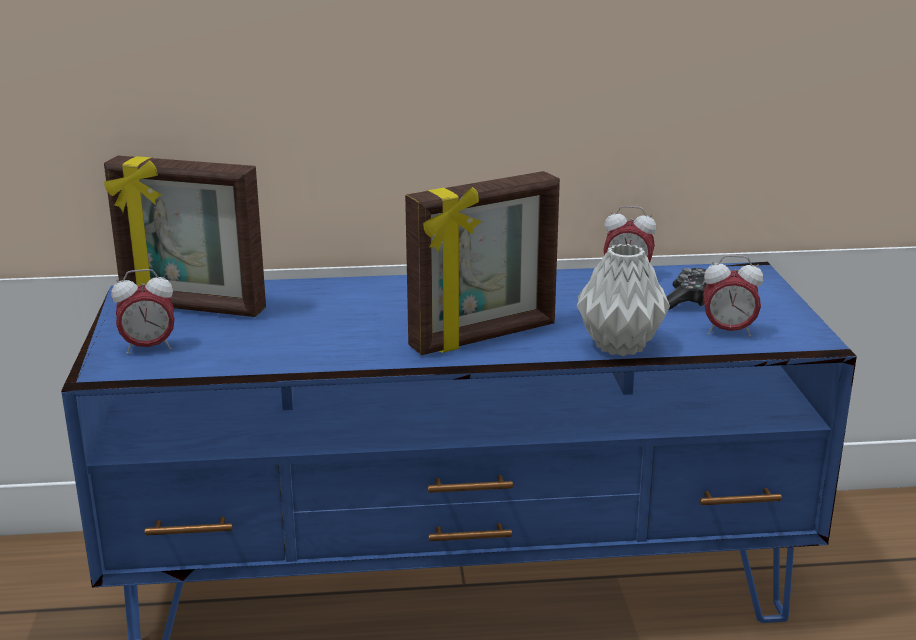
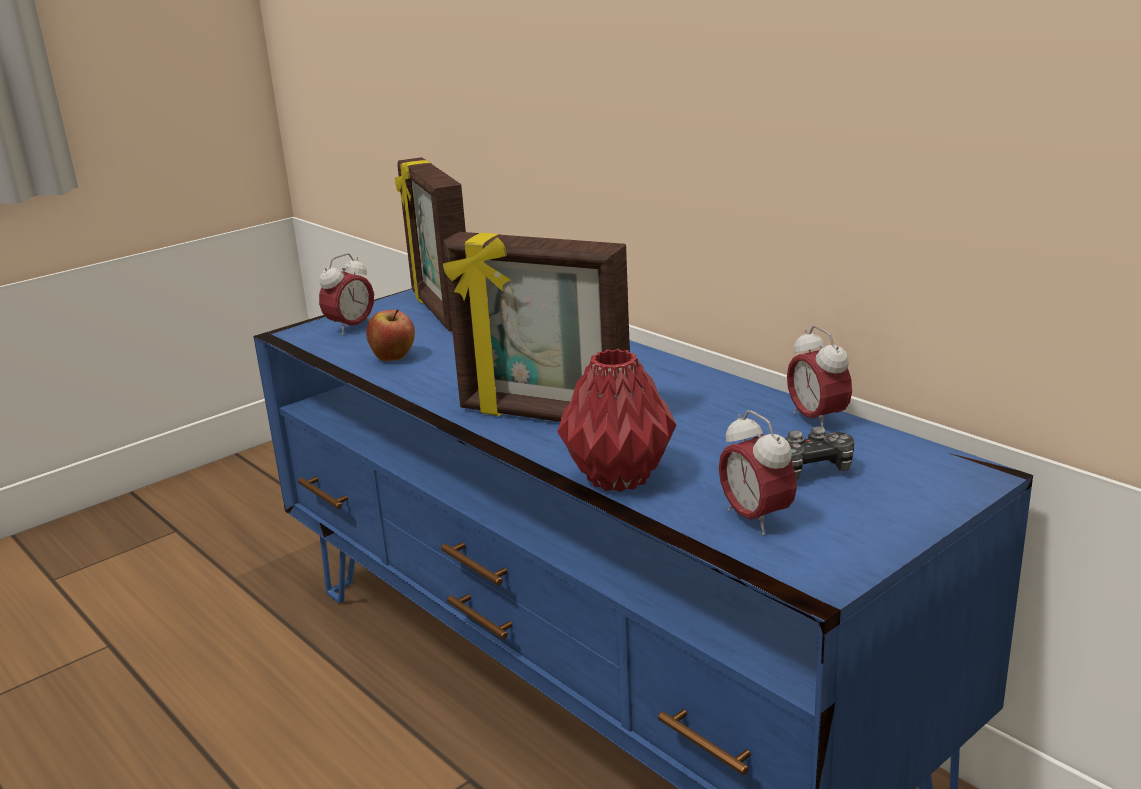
camera: 55 degrees right, 0 degrees up
alarm clock [111,269,175,354] -> alarm clock turned 90 degrees counterclockwise [319,253,374,336]
grey vase [577,244,670,356] -> red vase [557,349,676,492]
none -> apple [366,309,415,361]

